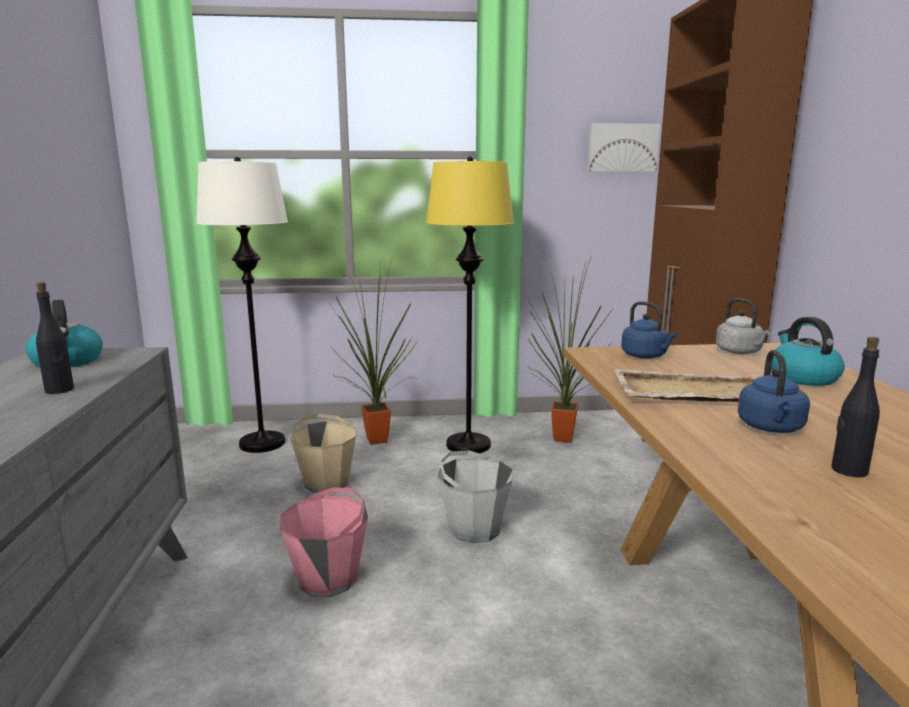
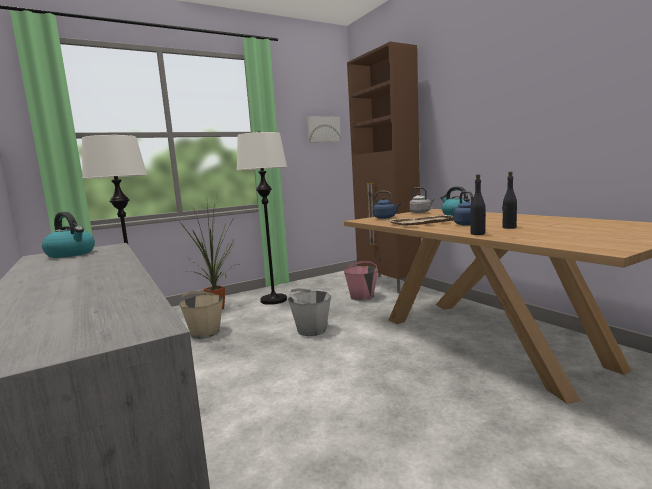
camera: 25 degrees left, 5 degrees down
black bottle [36,282,74,394] -> black bottle moved to [471,174,486,235]
pink bucket [280,487,368,597] -> pink bucket moved to [344,261,378,301]
yellow floor lamp [426,157,514,453] -> white floor lamp [237,131,287,305]
potted plant [527,255,613,443] -> none

